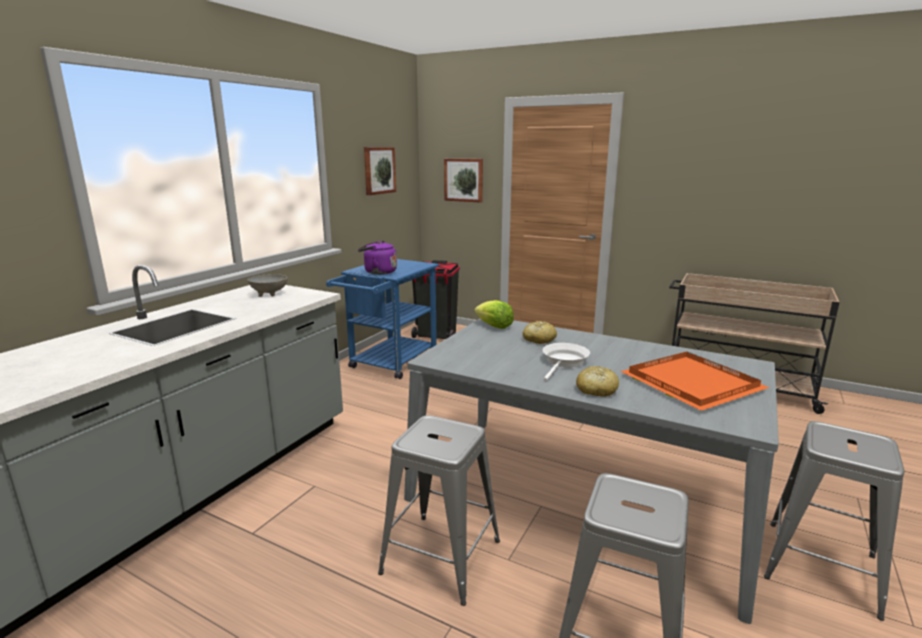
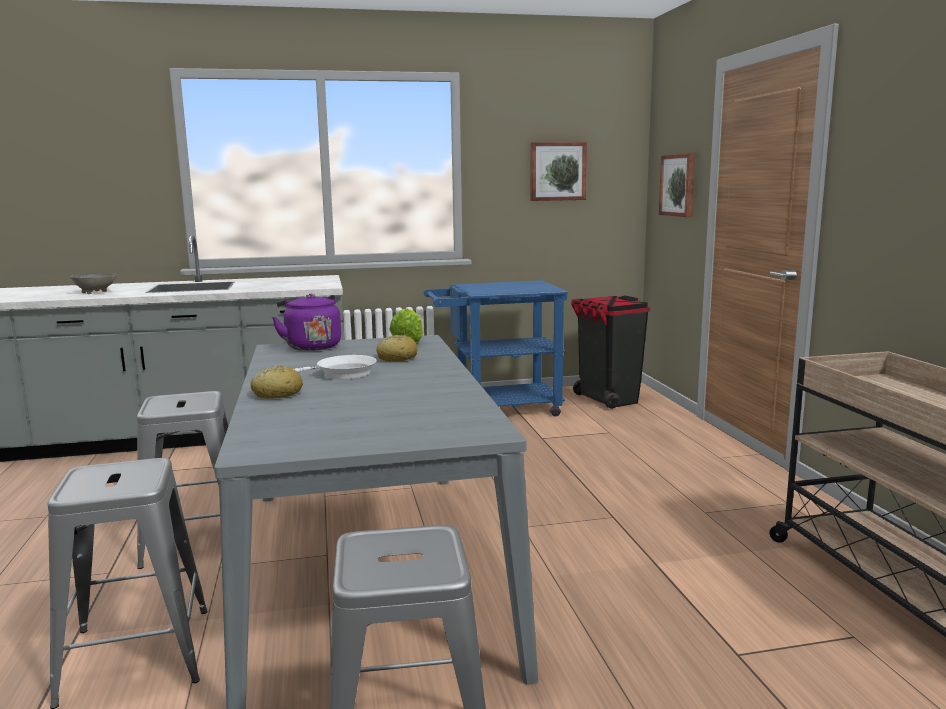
camera: 50 degrees right, 5 degrees down
grey bowl [247,274,288,297] -> grey bowl moved to [71,273,116,294]
purple kettle [358,241,397,275] -> purple kettle moved to [272,294,341,351]
orange tray [621,352,770,411] -> none

